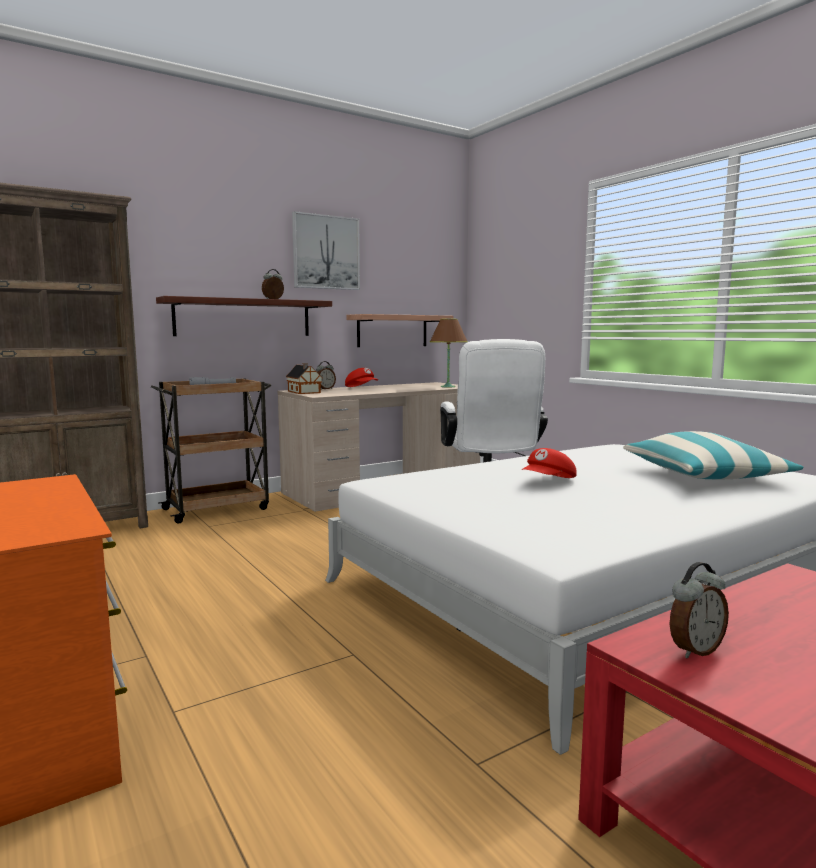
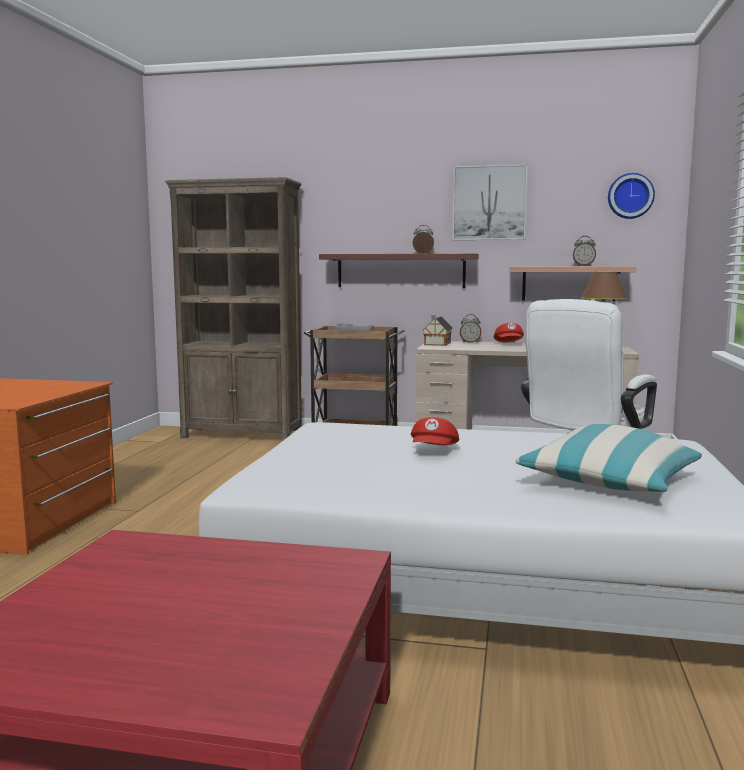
camera: 45 degrees right, 0 degrees up
red cap [522,448,577,478] -> red cap turned 75 degrees counterclockwise [411,417,459,445]
alarm clock [670,562,729,659] -> alarm clock moved to [573,236,596,266]
none -> wall clock [608,173,655,219]

